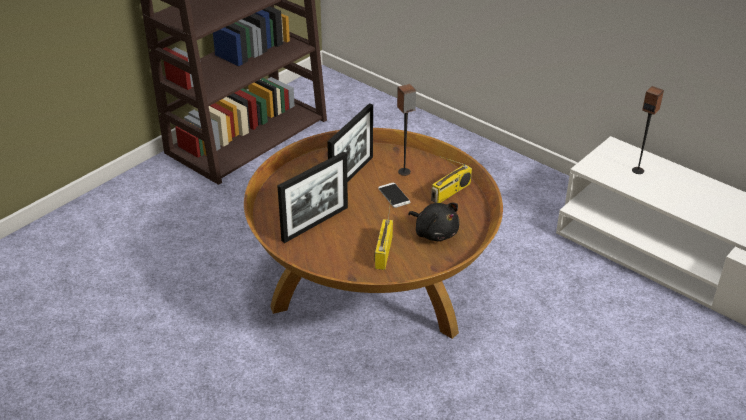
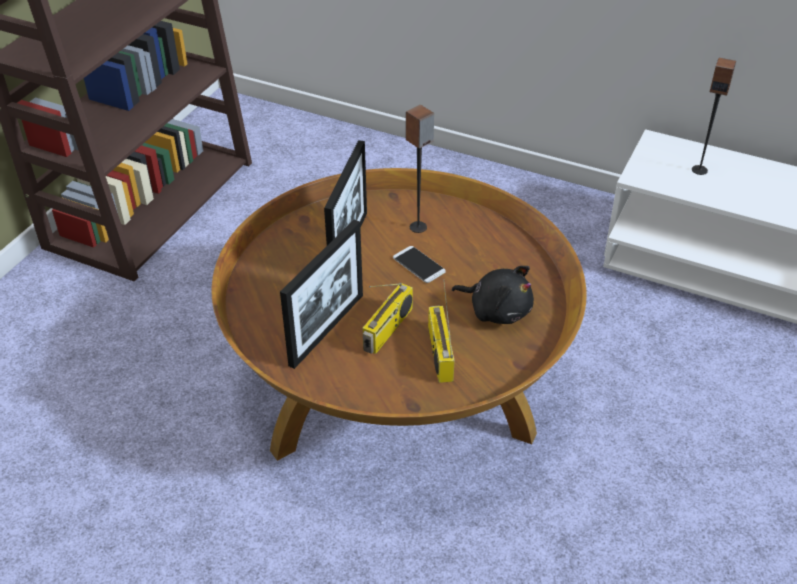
camera: 15 degrees left, 5 degrees up
radio [431,156,472,203] -> radio moved to [363,283,413,354]

